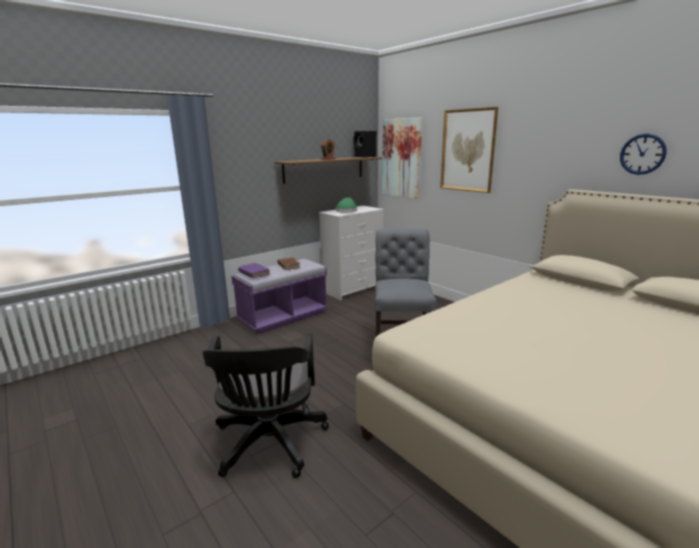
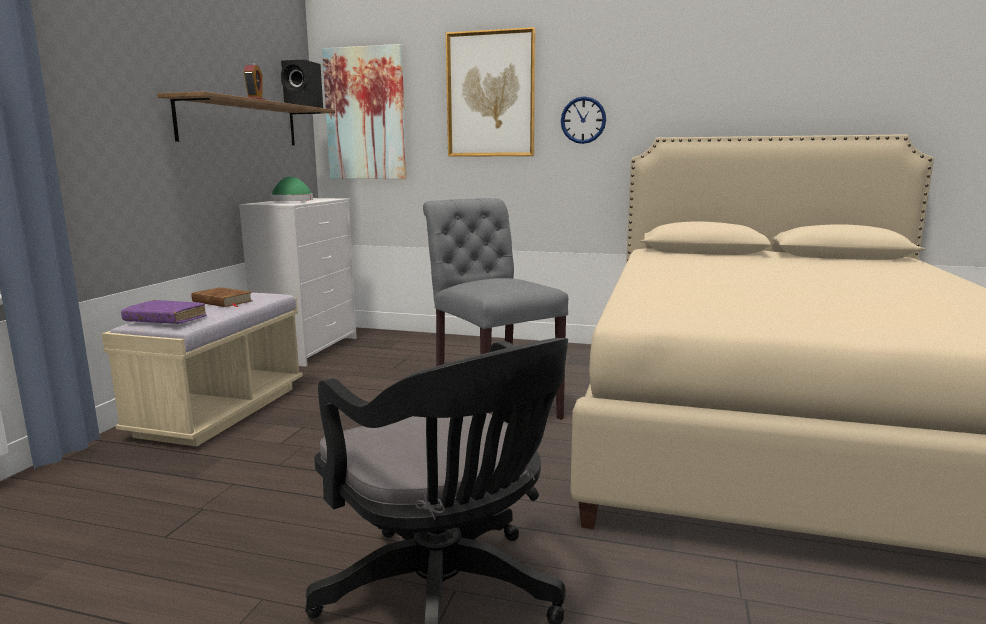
camera: 35 degrees left, 5 degrees down
purple bench [231,259,328,334] -> beige bench [102,292,303,447]
wall clock [620,134,667,175] -> wall clock moved to [561,96,606,144]

